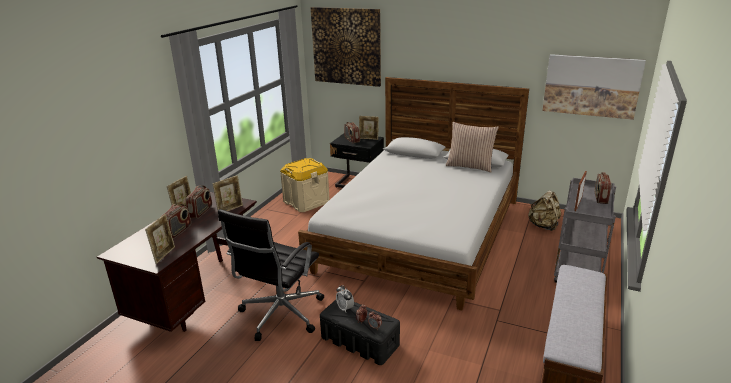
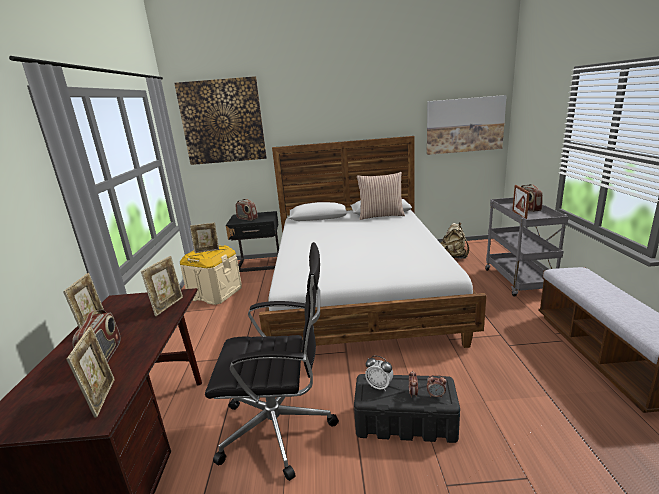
camera: 25 degrees left, 5 degrees down
radio [186,185,212,219] -> none
black office chair [218,209,324,341] -> black office chair turned 90 degrees counterclockwise [205,242,339,481]
picture frame [359,116,379,140] -> picture frame moved to [190,223,219,253]

